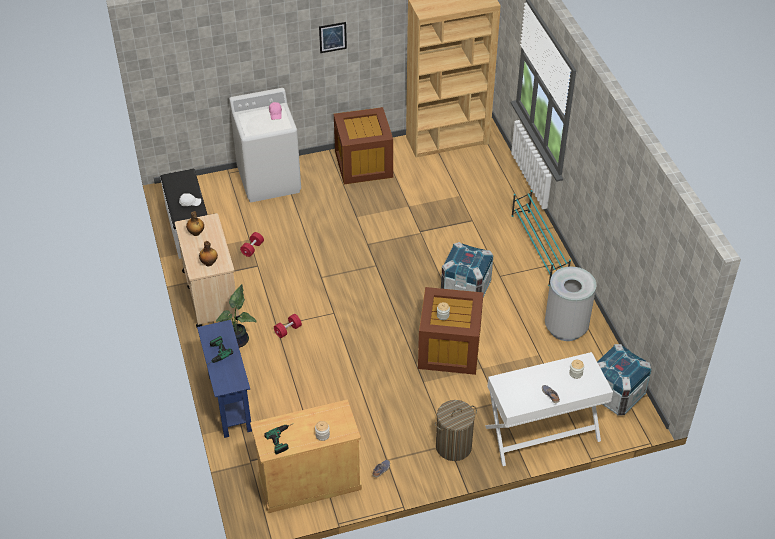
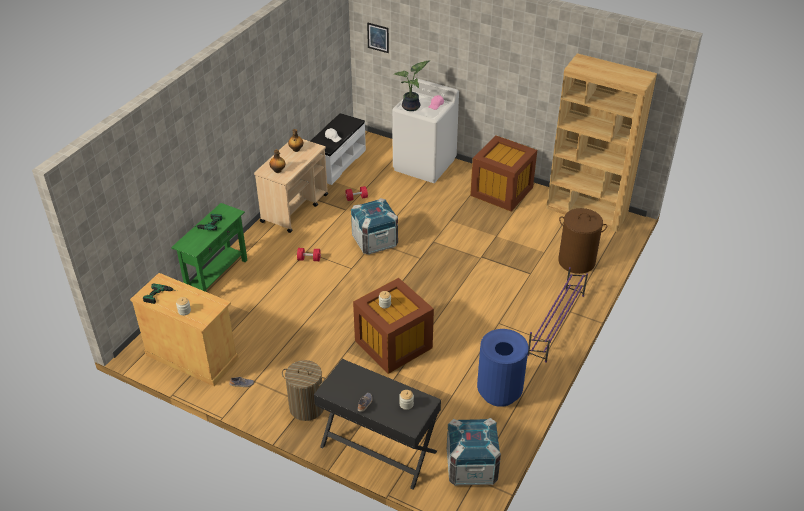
camera: 45 degrees right, 5 degrees down
blue console table [197,320,252,438] -> green console table [171,203,247,292]
potted plant [216,284,256,348] -> potted plant moved to [394,60,430,111]
picture [319,22,347,53] -> picture moved to [367,22,389,53]
crate [441,242,493,297] -> crate moved to [351,198,398,255]
white desk [485,352,613,466] -> black desk [314,359,441,489]
turquoise shoe rack [512,190,571,286] -> purple shoe rack [528,267,588,363]
grey trash can [545,267,596,341] -> blue trash can [477,329,529,407]
none -> brown laundry basket [558,208,607,274]

